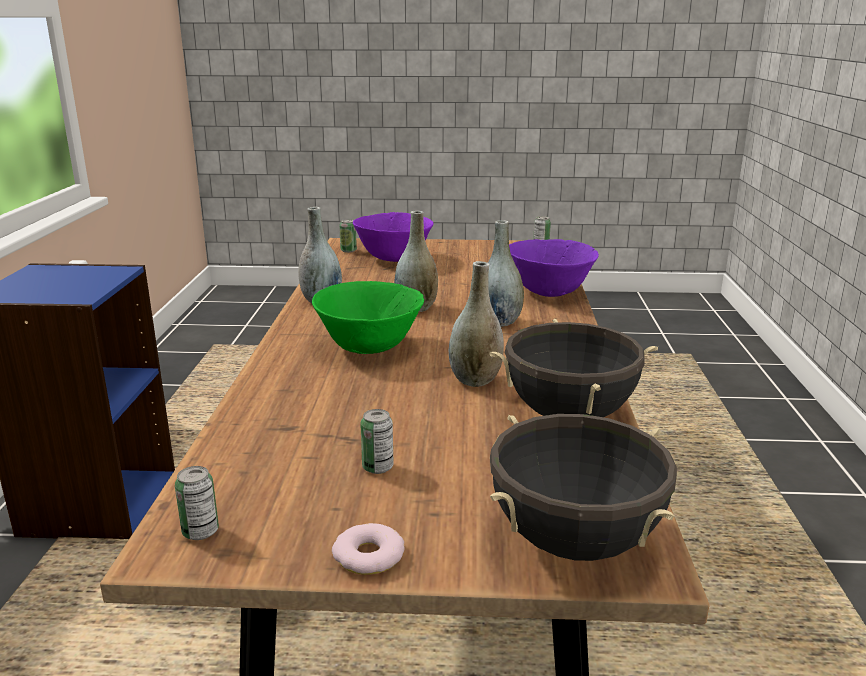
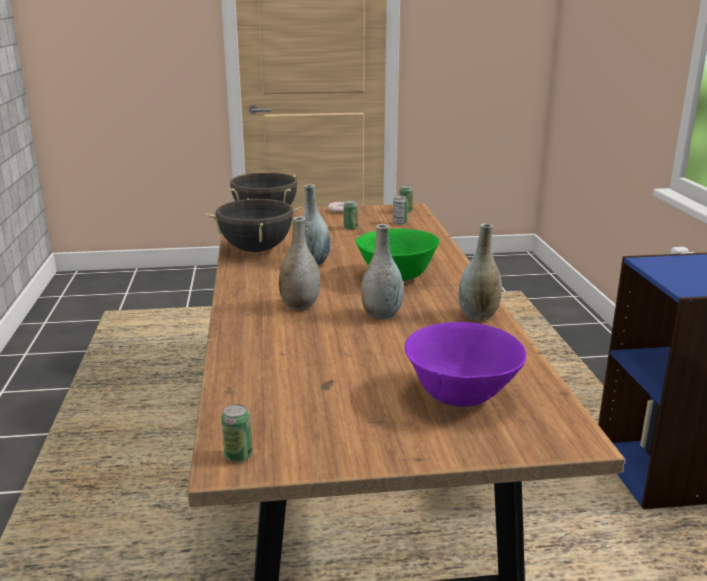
camera: 170 degrees right, 0 degrees up
can [339,219,357,253] -> can moved to [393,195,408,225]
purple bowl [509,239,599,297] -> none

